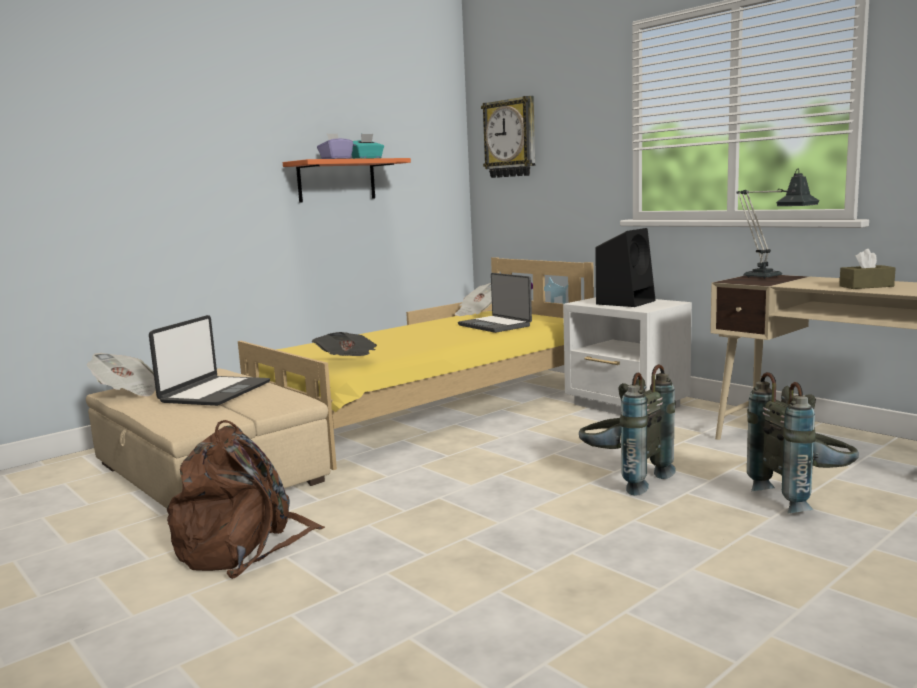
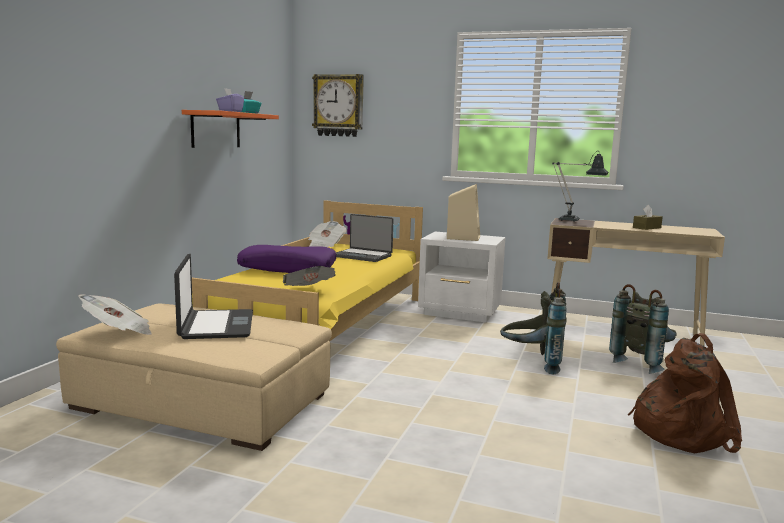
camera: 30 degrees left, 0 degrees up
brown backpack [167,420,325,579] -> brown backpack moved to [627,333,742,453]
black speaker [595,228,655,307] -> beige speaker [447,184,480,241]
none -> purple pillow [237,245,336,273]

